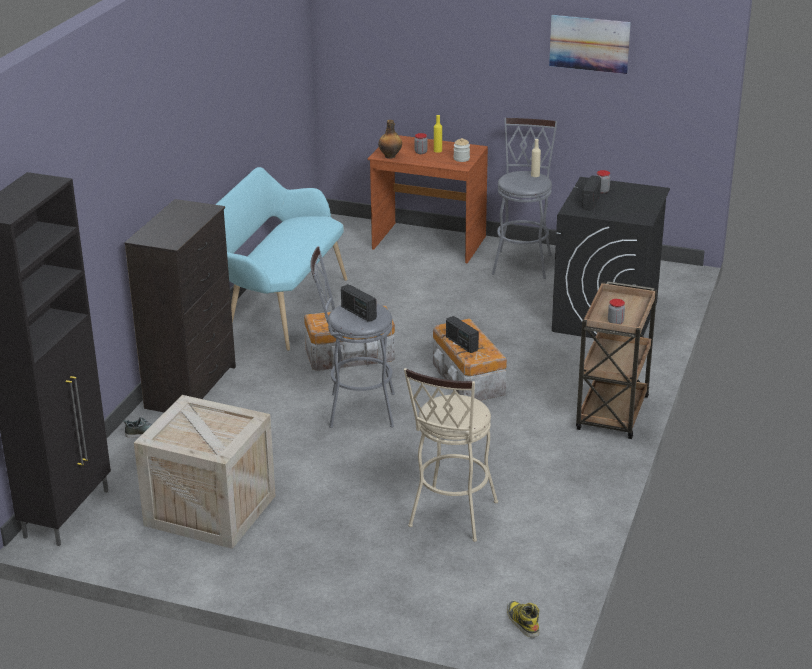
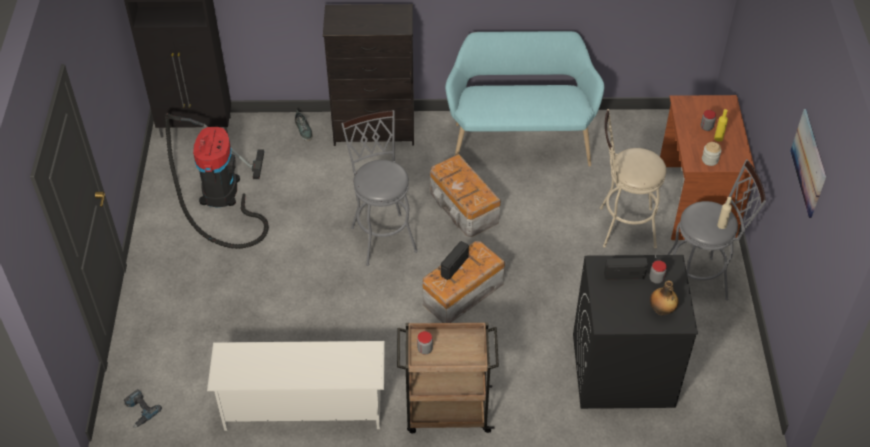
camera: 70 degrees right, 20 degrees up
crate [134,395,276,549] -> vacuum cleaner [165,113,269,249]
radio [341,284,377,322] -> none
bottle [378,120,402,159] -> bottle moved to [650,280,678,315]
beige stool [404,368,498,542] -> beige stool moved to [600,109,667,249]
boot [507,601,540,637] -> power drill [124,389,162,428]
none -> white shoe rack [207,341,385,431]

